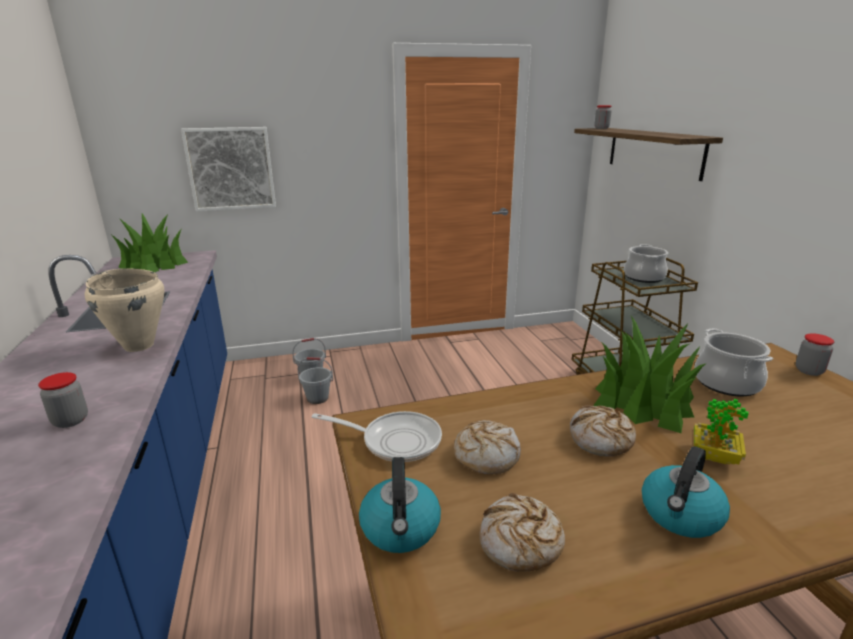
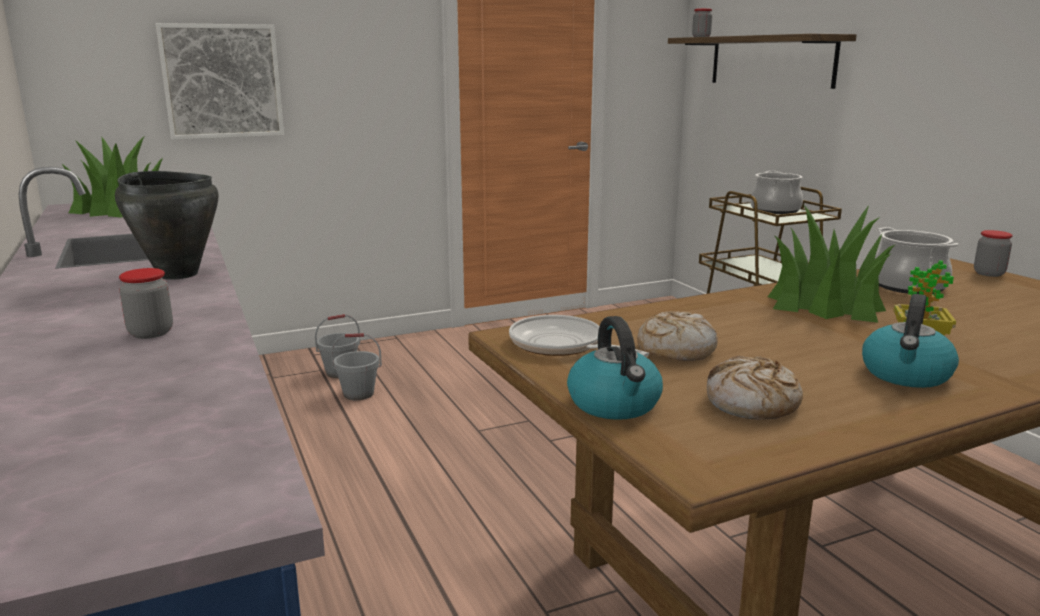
camera: 10 degrees left, 5 degrees down
beige cooking pot [85,268,164,352] -> black cooking pot [115,171,218,280]
frying pan [311,411,442,462] -> frying pan turned 135 degrees counterclockwise [509,315,649,357]
bread [570,405,636,457] -> none

